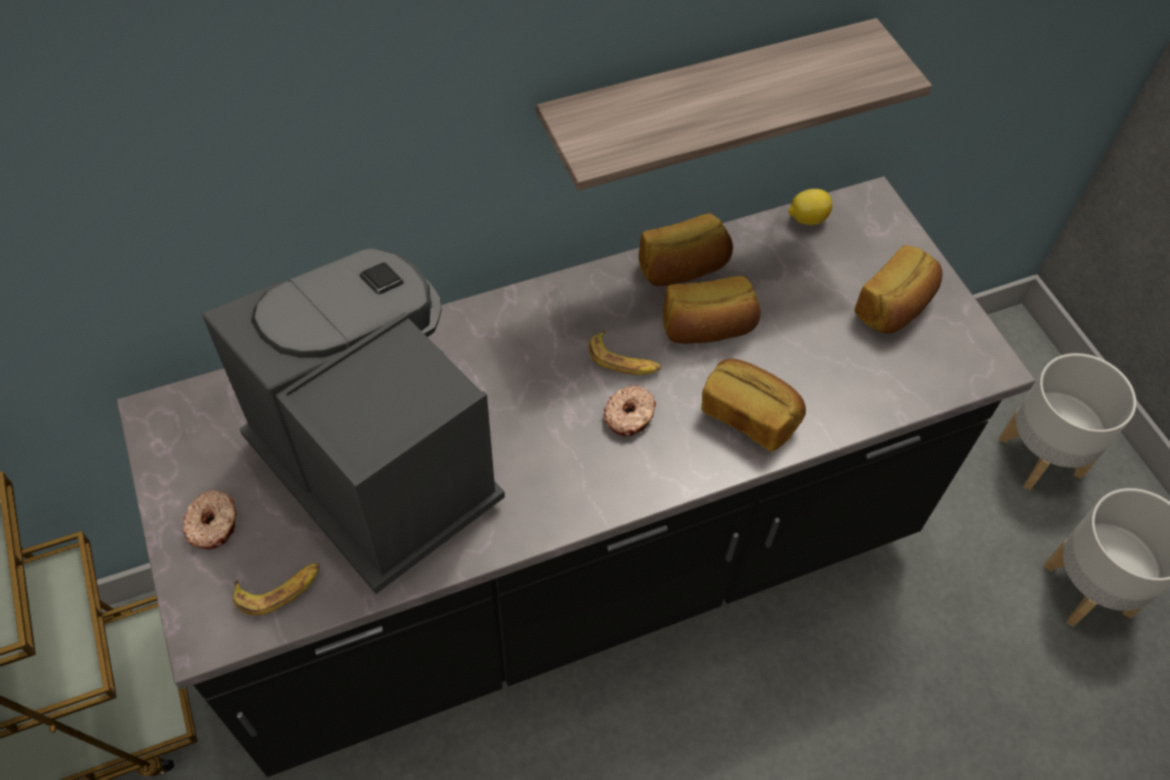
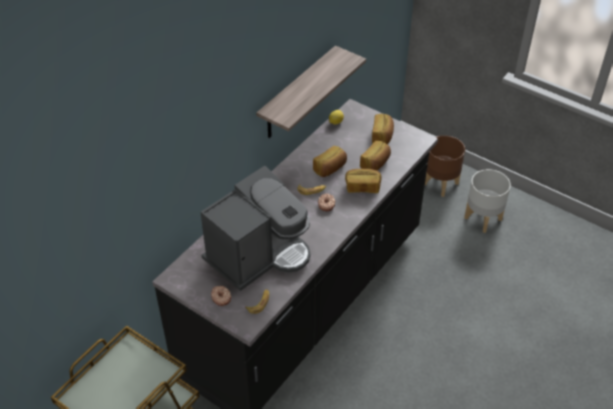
camera: 30 degrees left, 10 degrees down
coffee machine [202,248,505,594] -> coffee machine turned 120 degrees clockwise [200,166,310,291]
bread [639,213,733,286] -> bread moved to [360,141,391,170]
grey planter [999,353,1136,490] -> brown planter [425,135,465,197]

